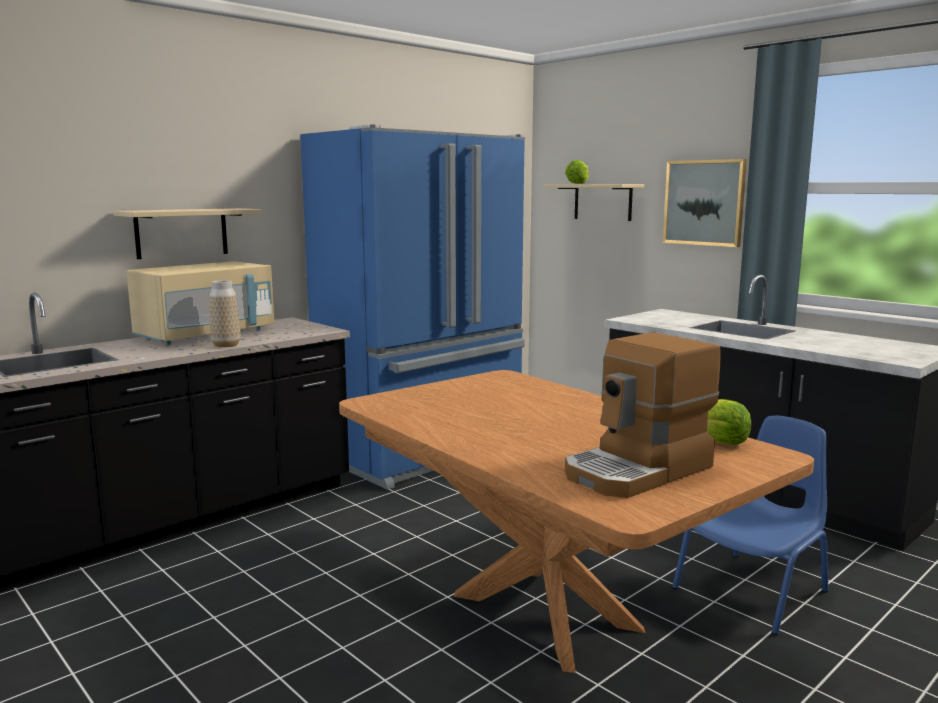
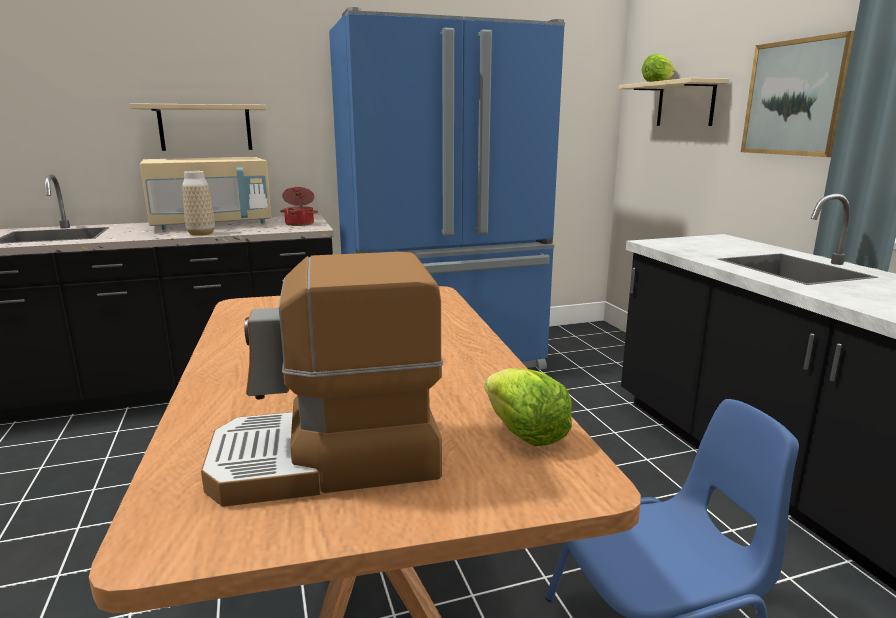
camera: 25 degrees right, 5 degrees up
none -> cooking pot [280,187,318,226]

